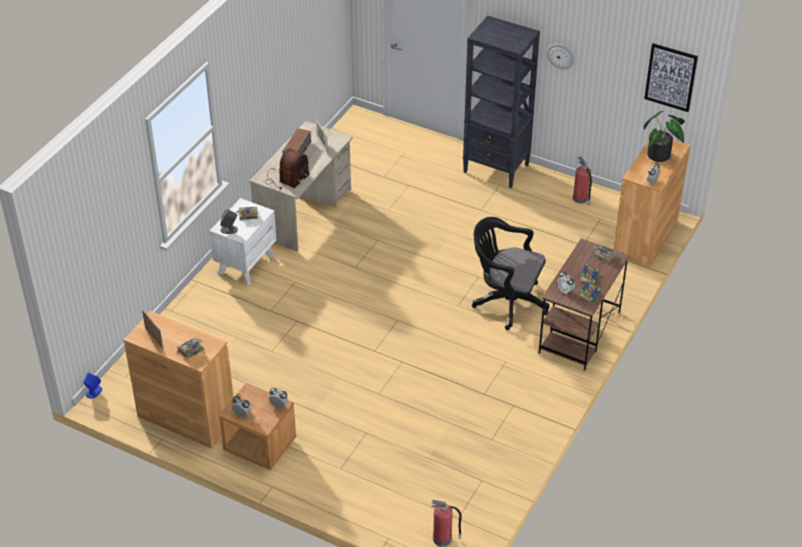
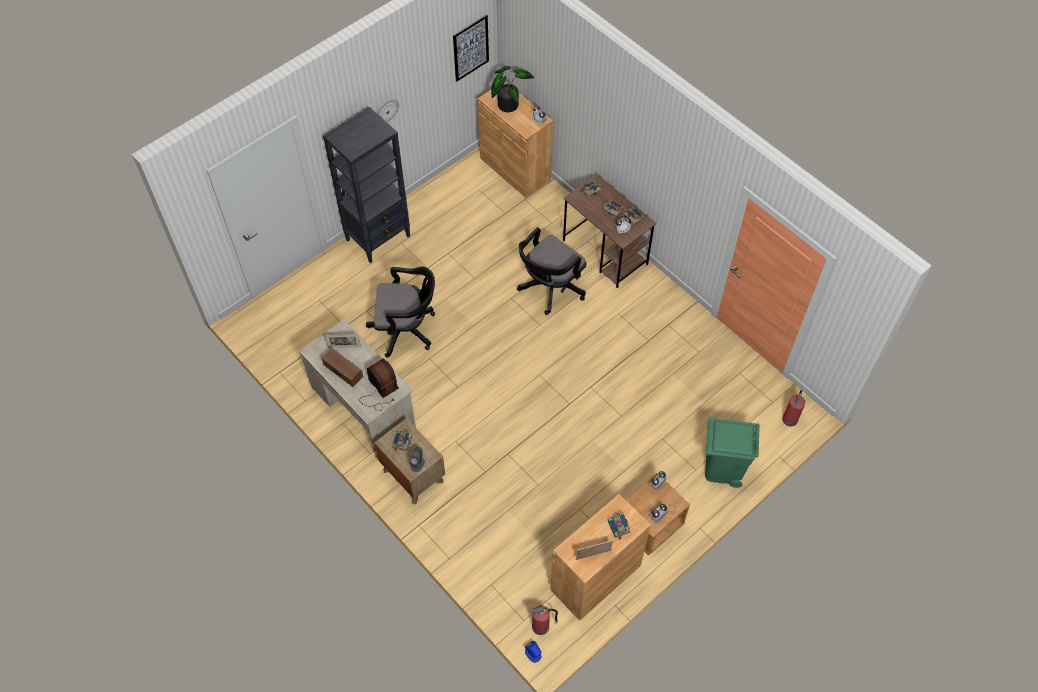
camera: 70 degrees left, 15 degrees up
white nightstand [210,198,277,286] -> brown nightstand [374,418,445,504]
fire extinguisher [573,156,592,205] -> fire extinguisher moved to [530,605,558,635]
none -> black office chair [366,267,435,358]
none -> green trash can [705,418,760,488]

